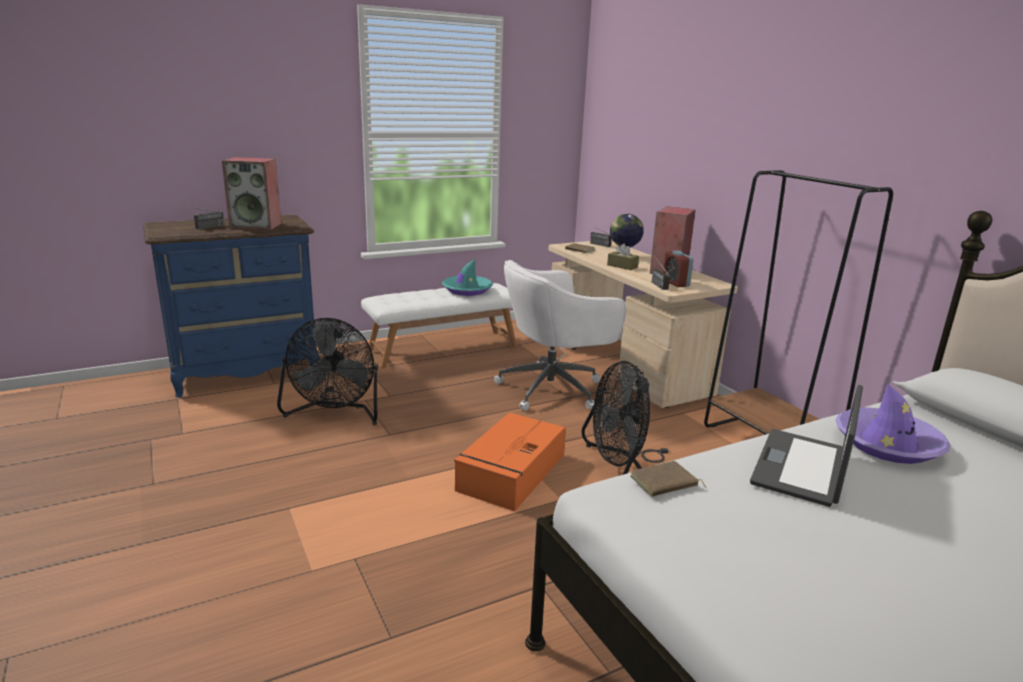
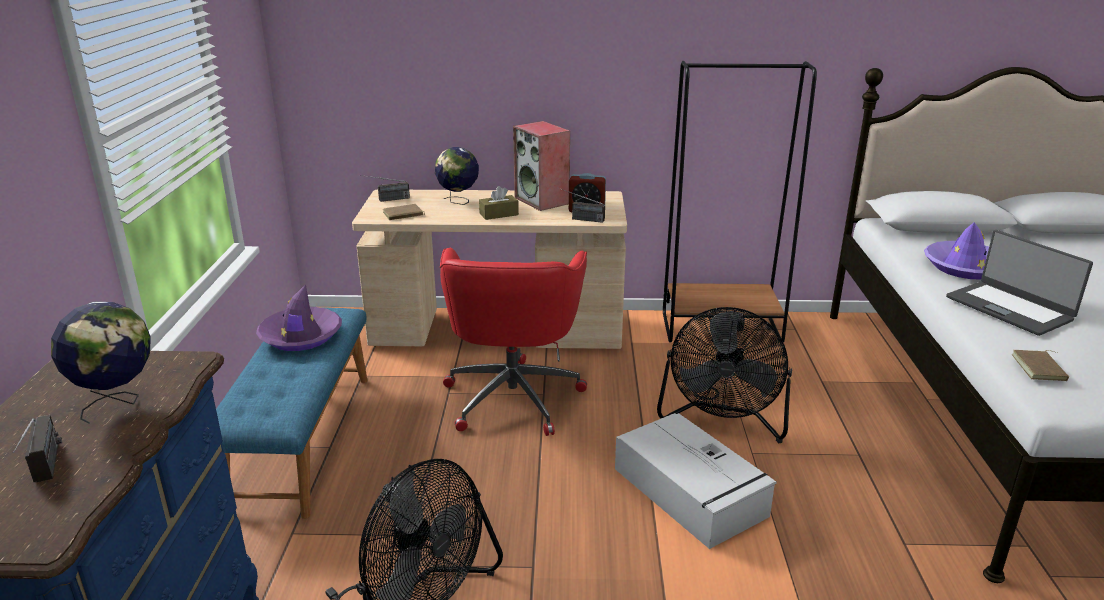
camera: 60 degrees left, 5 degrees up
speaker [222,157,281,230] -> globe [51,301,151,424]
white bench [361,283,517,369] -> blue bench [216,307,368,519]
turquoise hat [442,259,493,296] -> purple hat [256,284,342,351]
orange storage box [454,413,566,511] -> grey storage box [615,413,777,549]
white office chair [494,260,626,411] -> red office chair [440,248,587,436]

